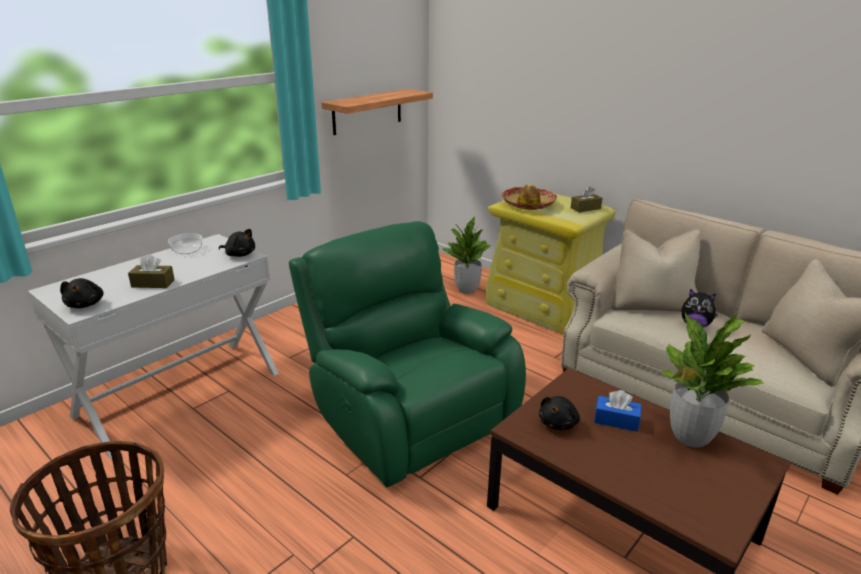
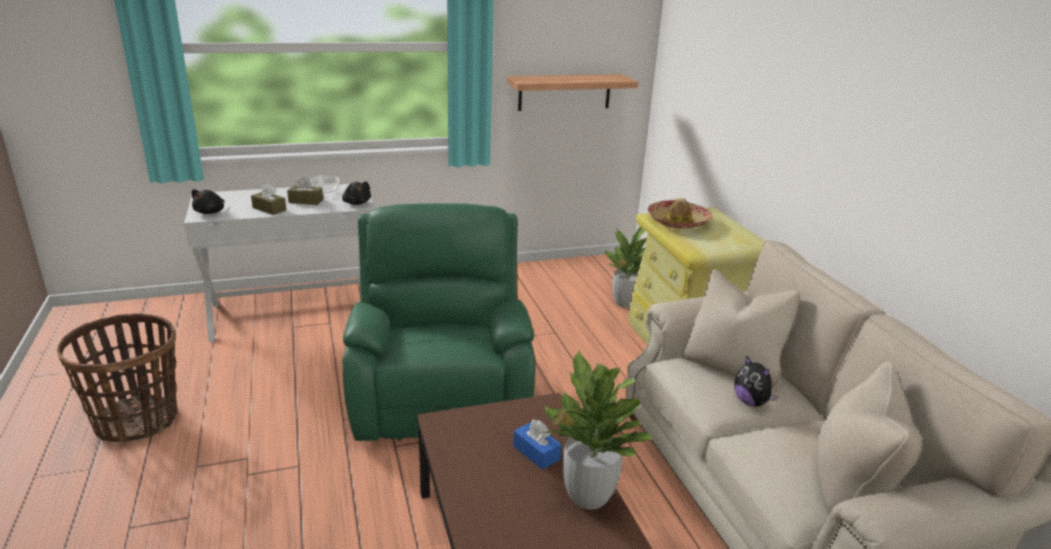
camera: 30 degrees right, 0 degrees up
black plush toy [539,396,580,430] -> none
brown tissue box [571,186,602,212] -> brown tissue box moved to [287,177,323,205]

